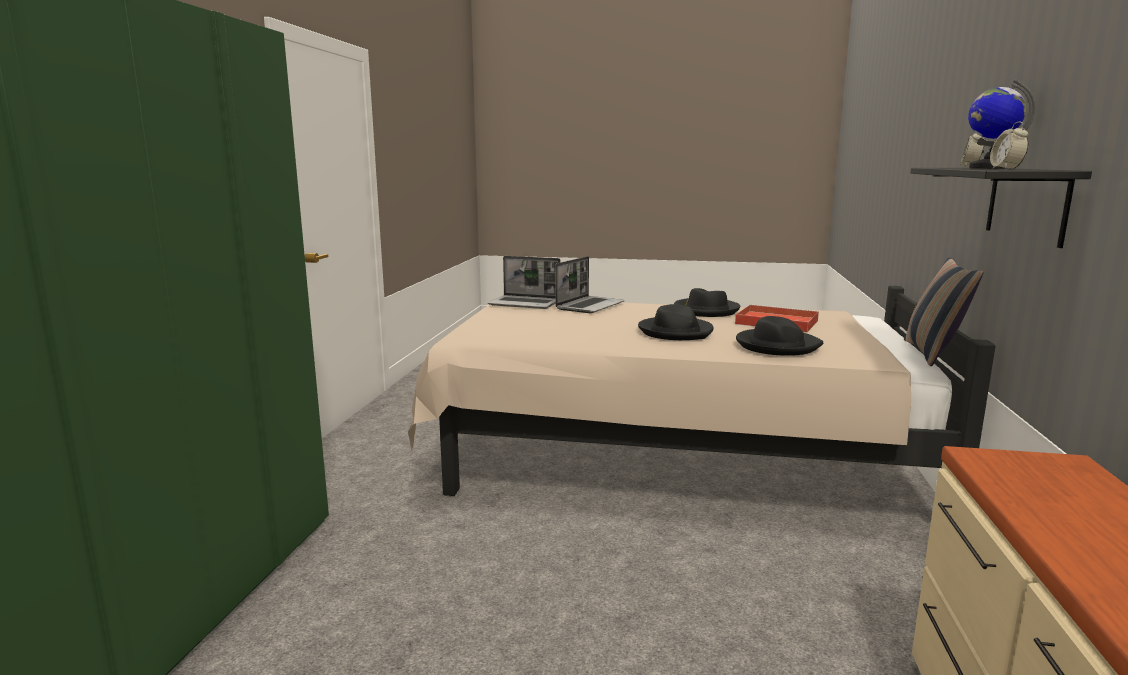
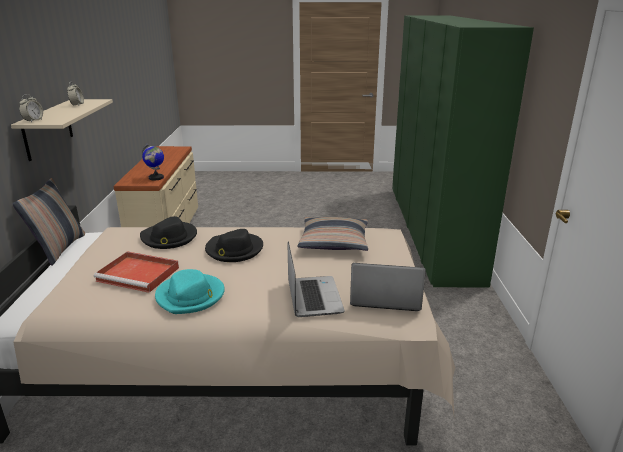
camera: 170 degrees right, 10 degrees up
laptop [555,256,624,313] -> laptop turned 150 degrees clockwise [288,241,345,317]
black hat [674,288,740,317] -> turquoise hat [155,269,225,314]
black shelf [911,168,1092,248] -> beige shelf [11,99,113,161]
globe [968,79,1036,168] -> globe moved to [142,143,164,180]
none -> pillow [297,217,368,251]

